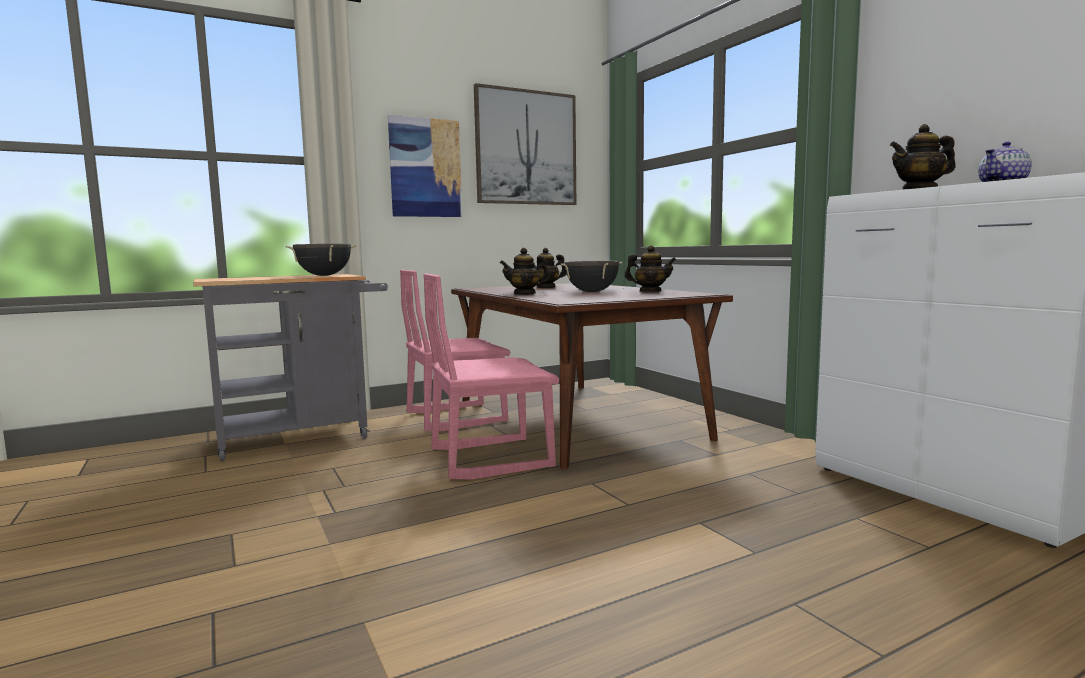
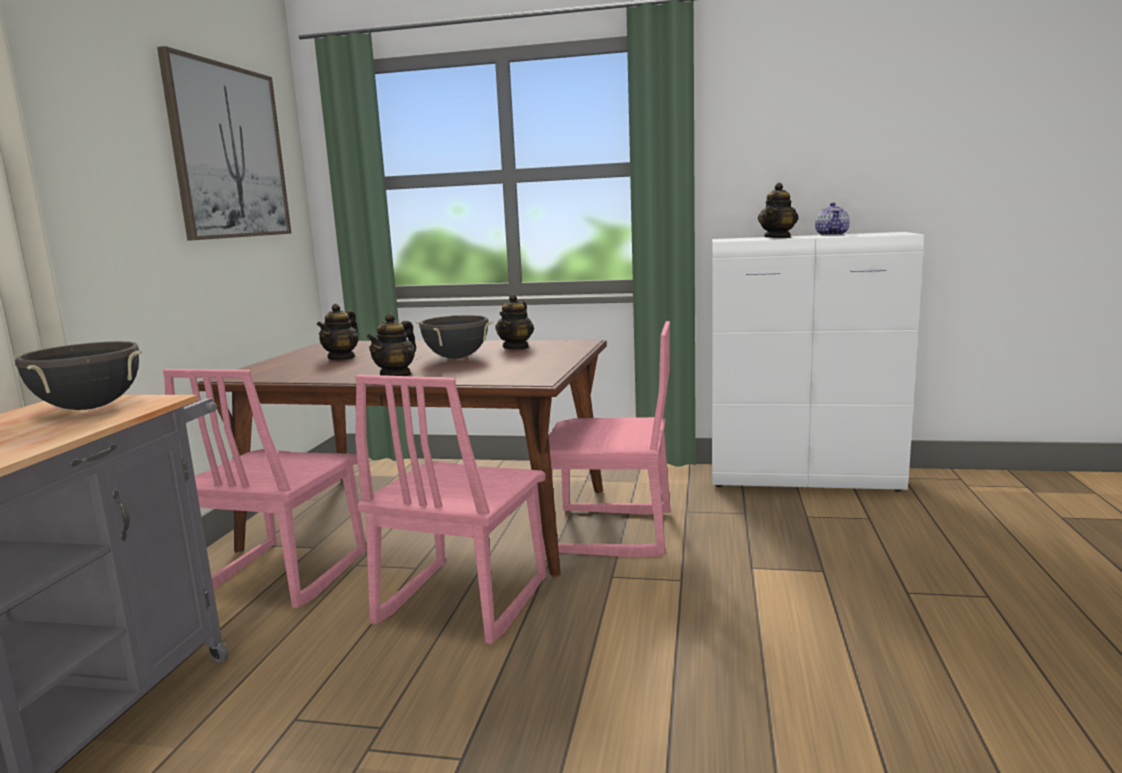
camera: 50 degrees left, 5 degrees up
picture [388,115,462,217] -> none
teapot [625,245,676,292] -> teapot turned 150 degrees clockwise [495,294,534,350]
none -> pink chair [542,321,670,558]

